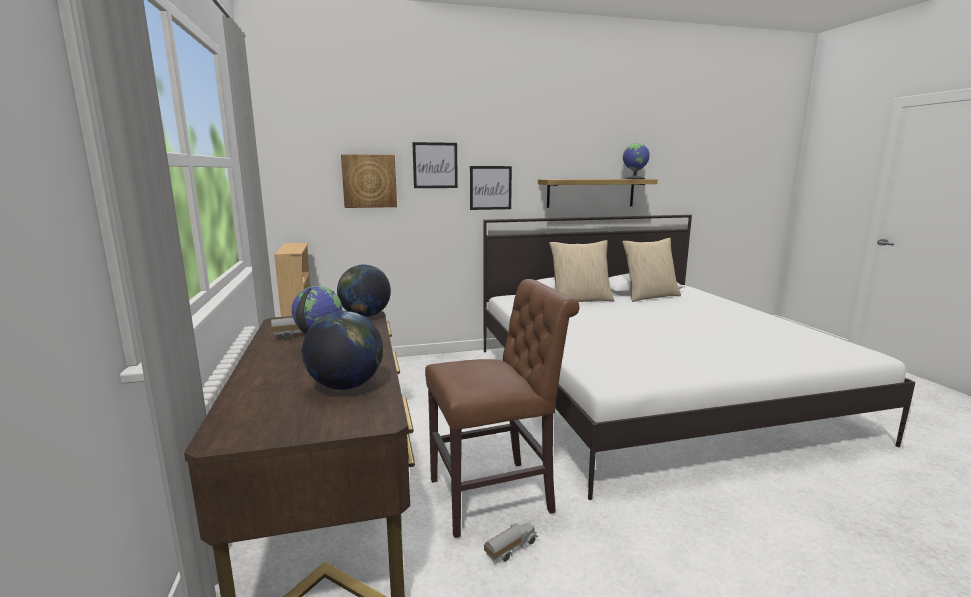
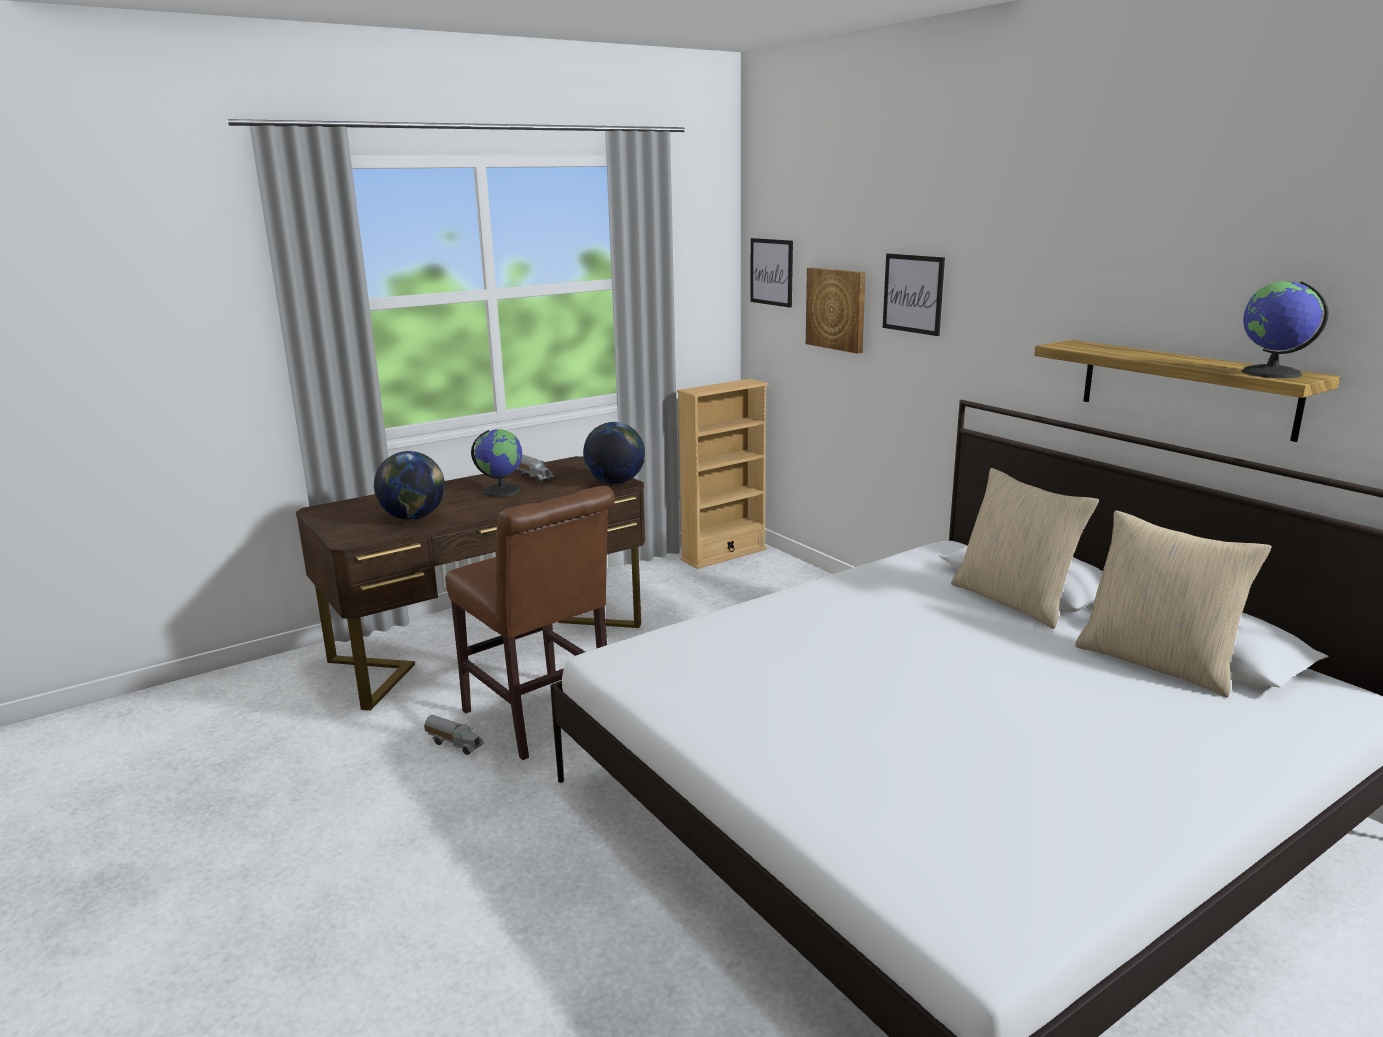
camera: 70 degrees right, 5 degrees up
picture [470,166,512,210] -> picture moved to [750,238,793,308]

